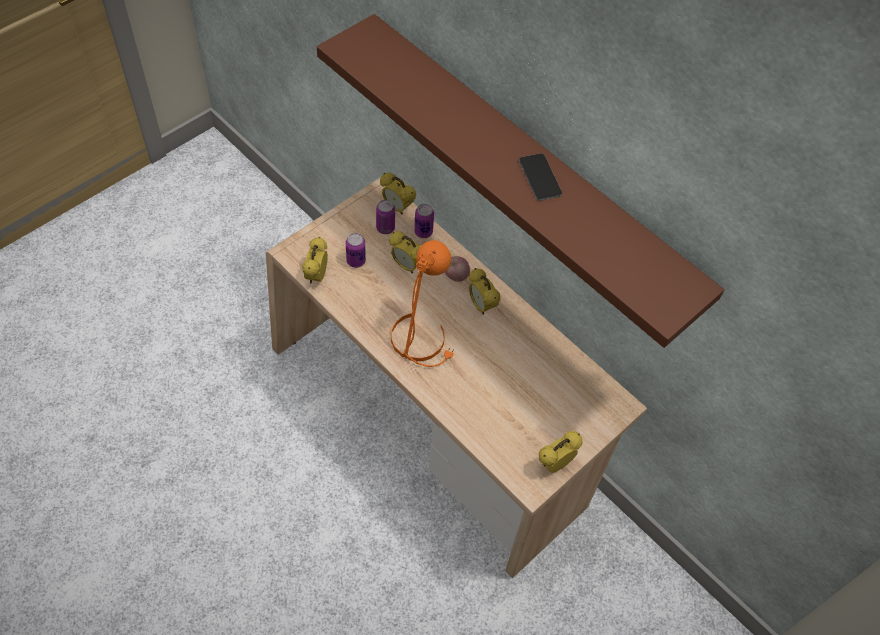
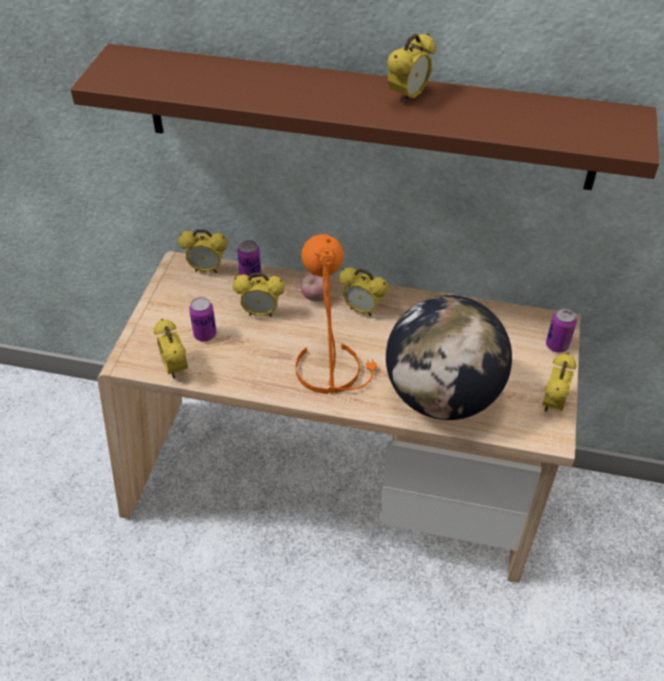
camera: 30 degrees left, 10 degrees down
can [376,200,395,234] -> can moved to [546,308,577,353]
phone [519,153,562,201] -> alarm clock [387,33,435,105]
none -> globe [386,295,512,420]

